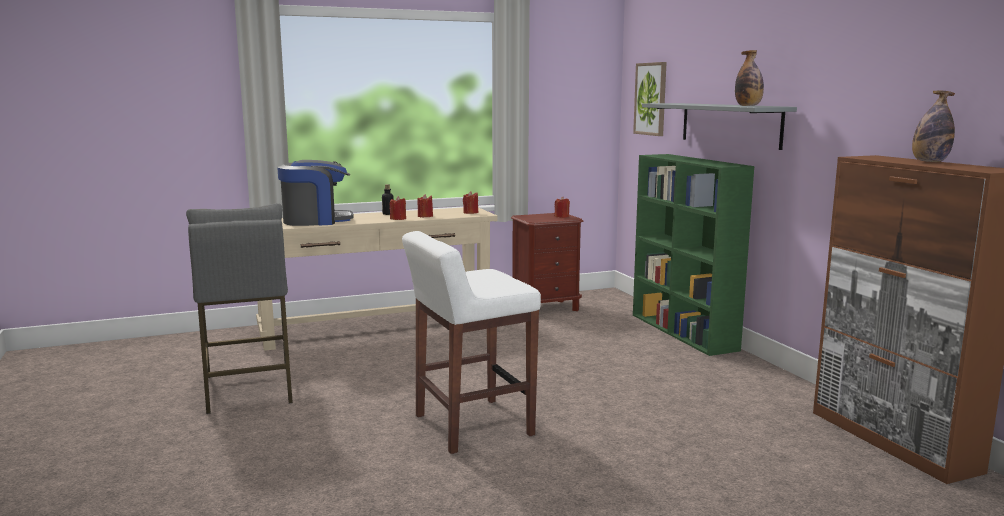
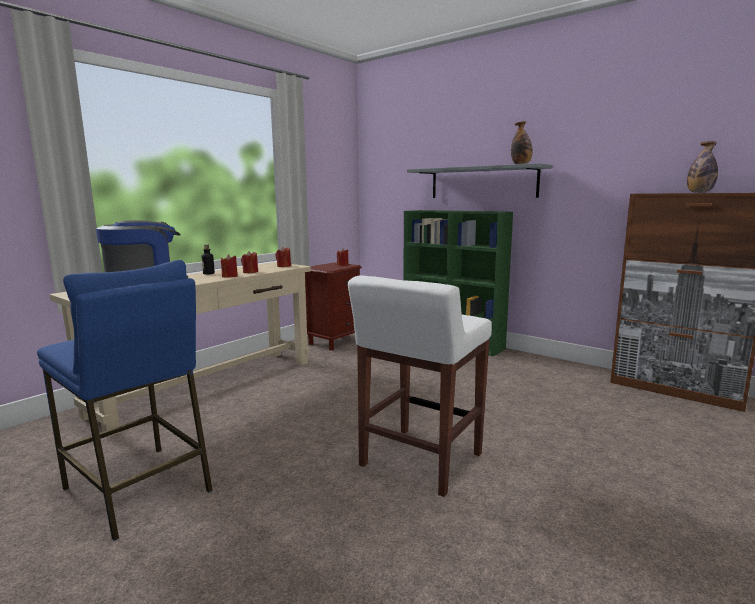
camera: 30 degrees left, 0 degrees up
grey stool [186,203,293,414] -> blue stool [37,260,213,541]
picture [633,62,667,136] -> none

